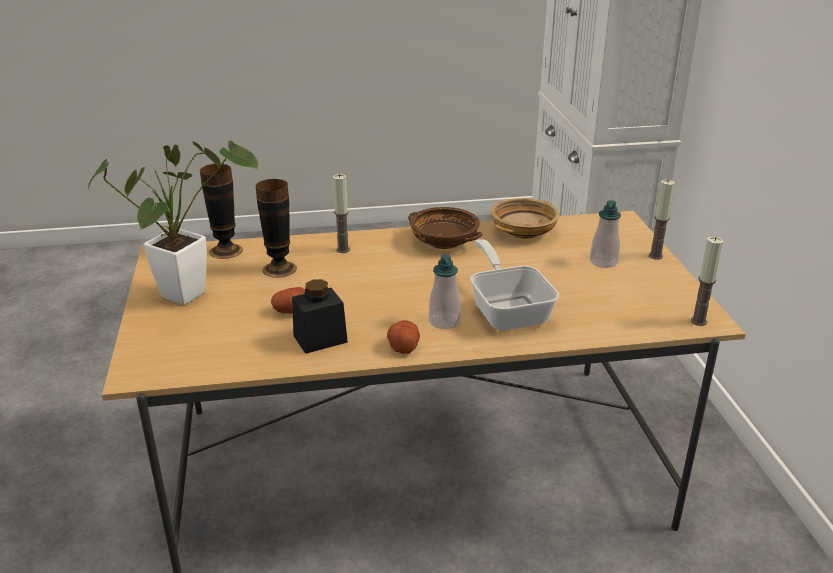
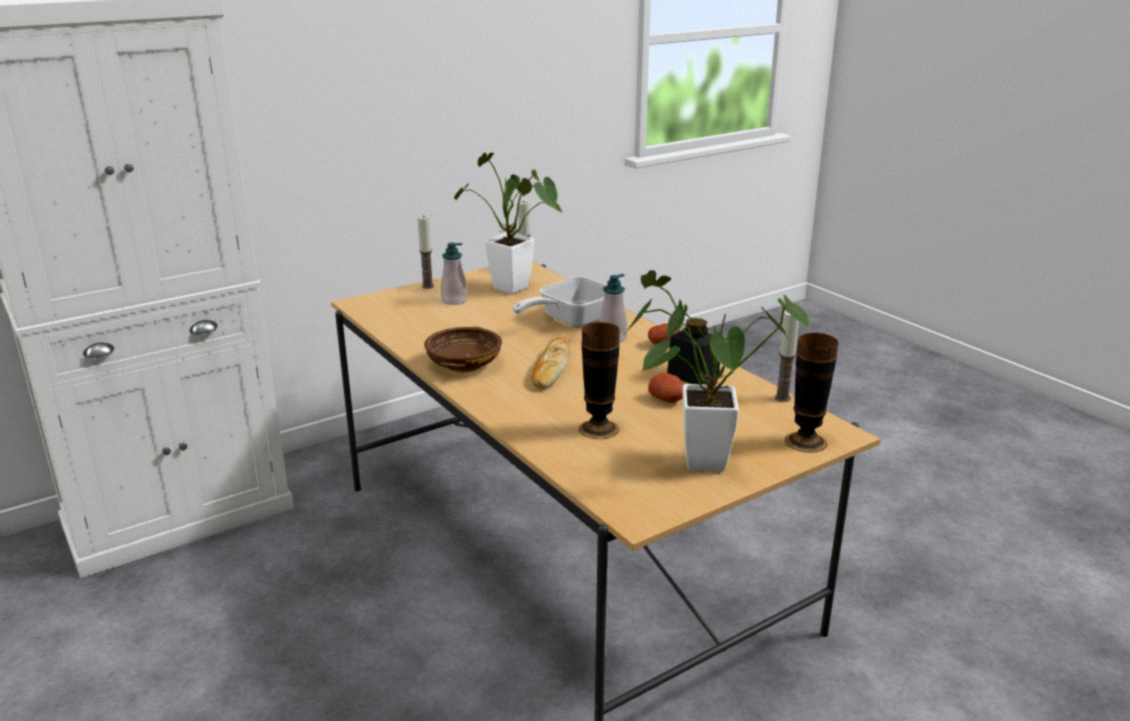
camera: 115 degrees left, 5 degrees down
vase [200,164,243,259] -> vase moved to [785,333,839,453]
candle [333,174,350,253] -> candle moved to [775,311,799,402]
beige bowl [491,198,560,239] -> none
none -> potted plant [454,153,564,294]
none -> bread [531,337,570,389]

